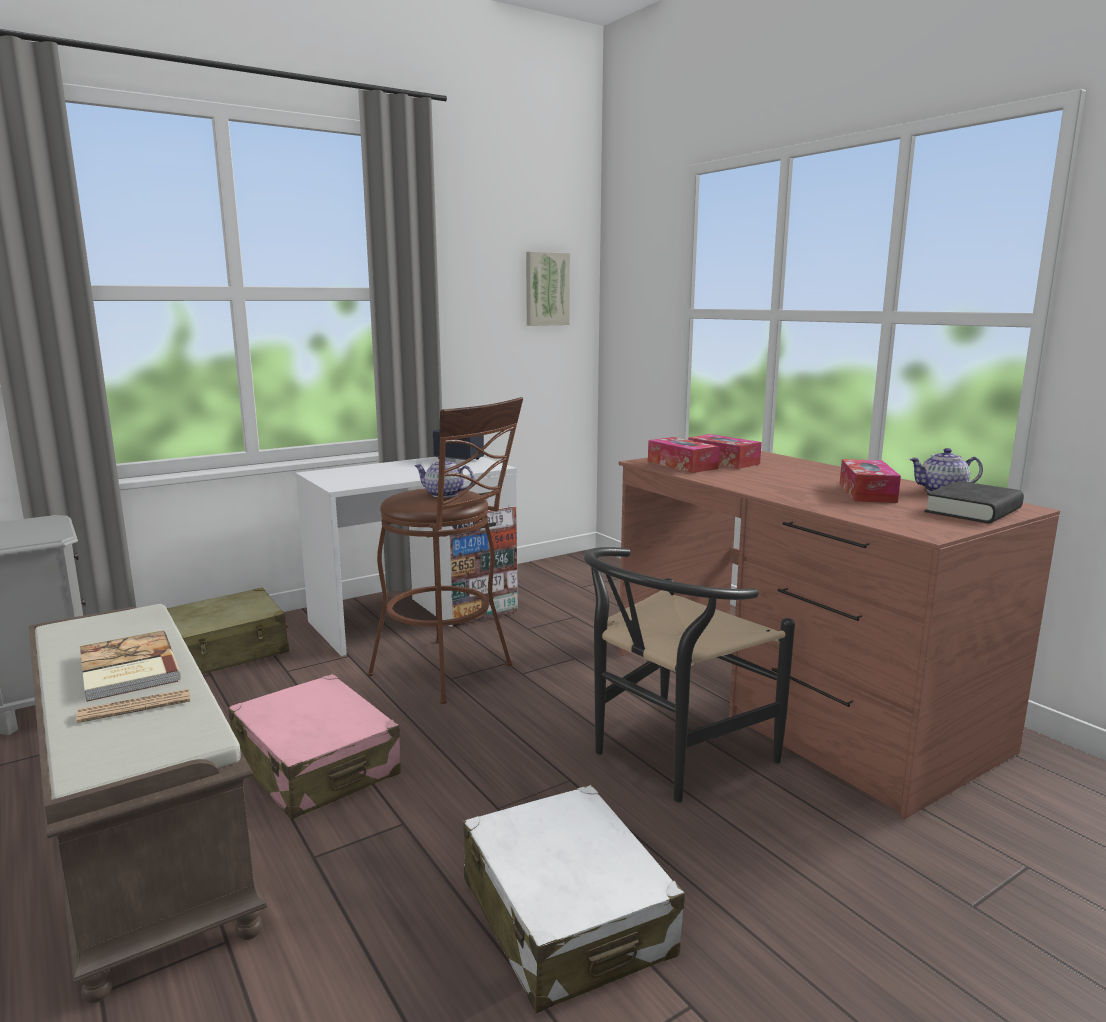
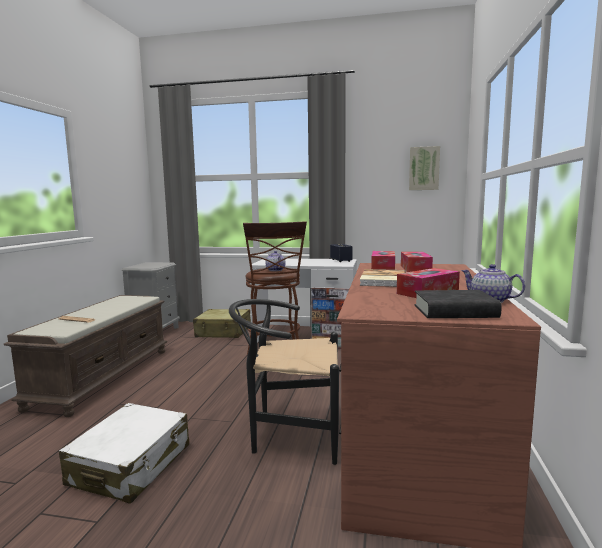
camera: 45 degrees right, 5 degrees down
book [80,631,181,702] -> book moved to [359,269,406,287]
pink suitcase [228,674,400,819] -> none

